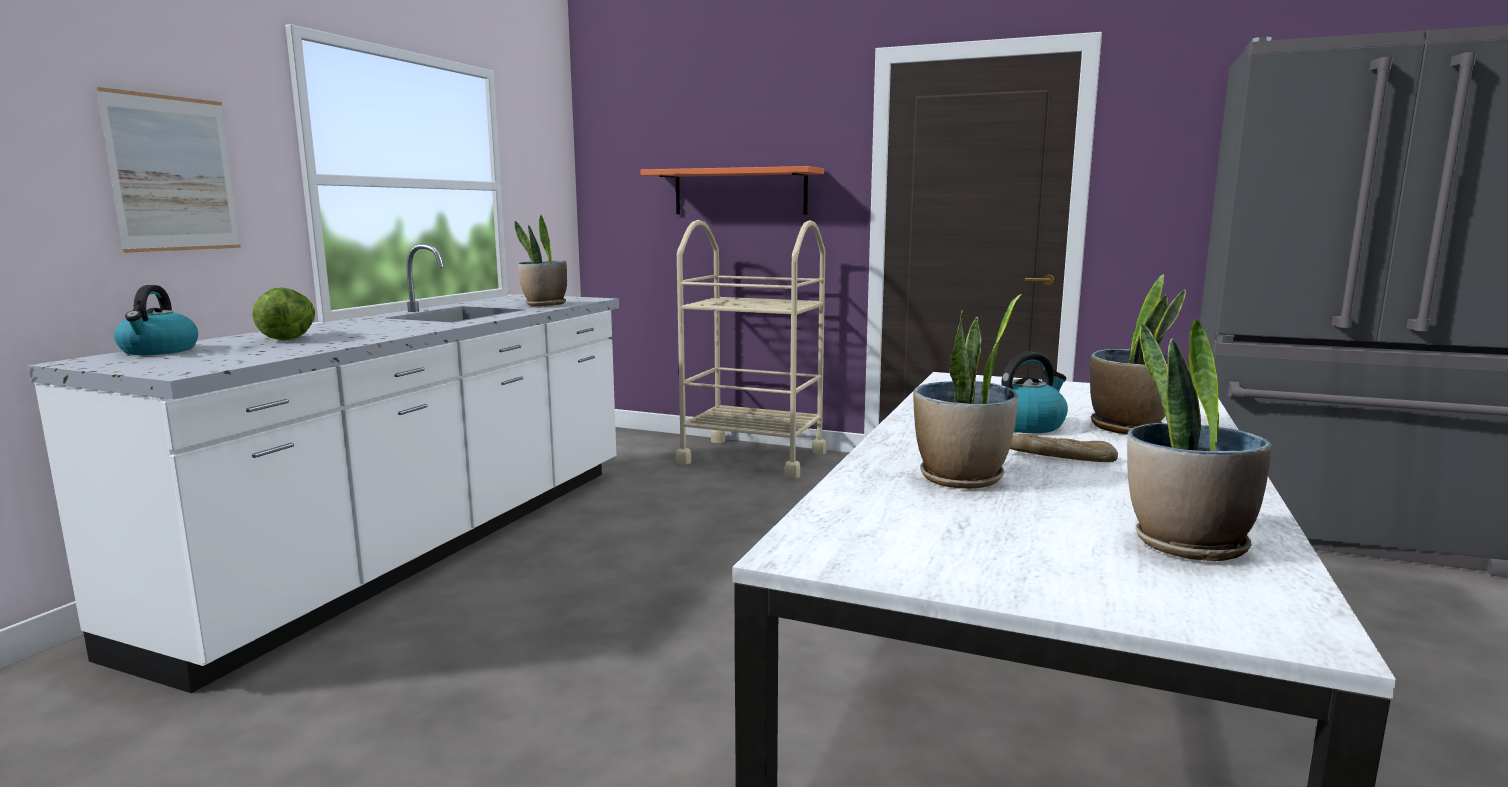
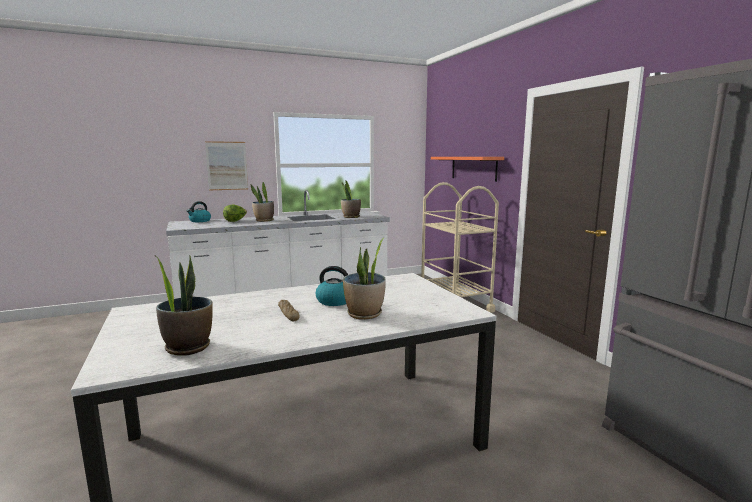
camera: 45 degrees right, 0 degrees up
potted plant [913,294,1022,489] -> potted plant moved to [251,182,274,222]

